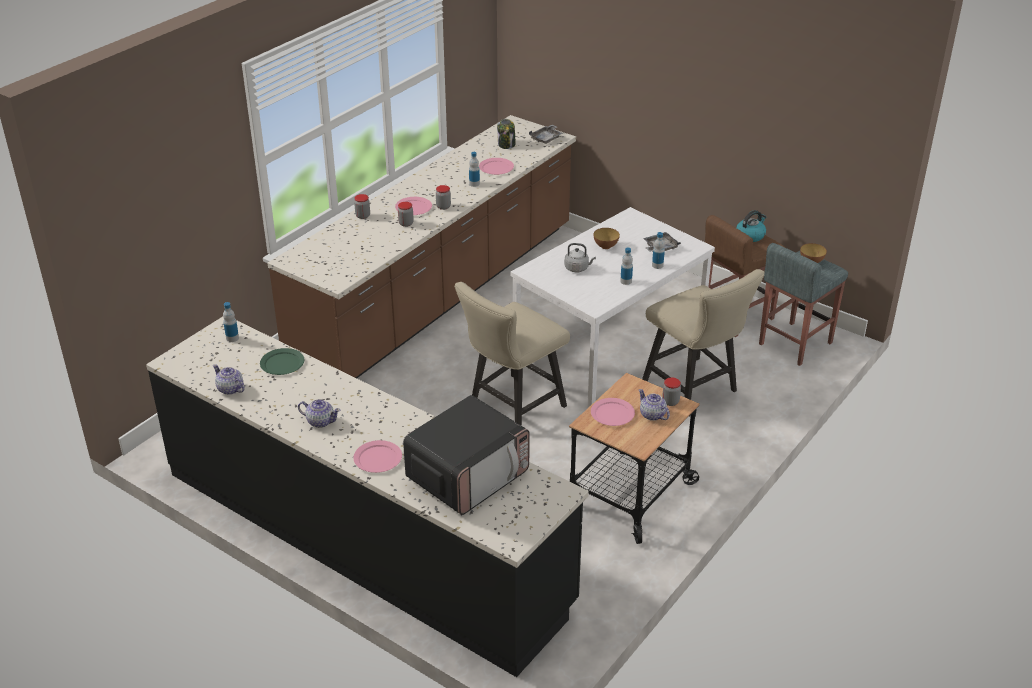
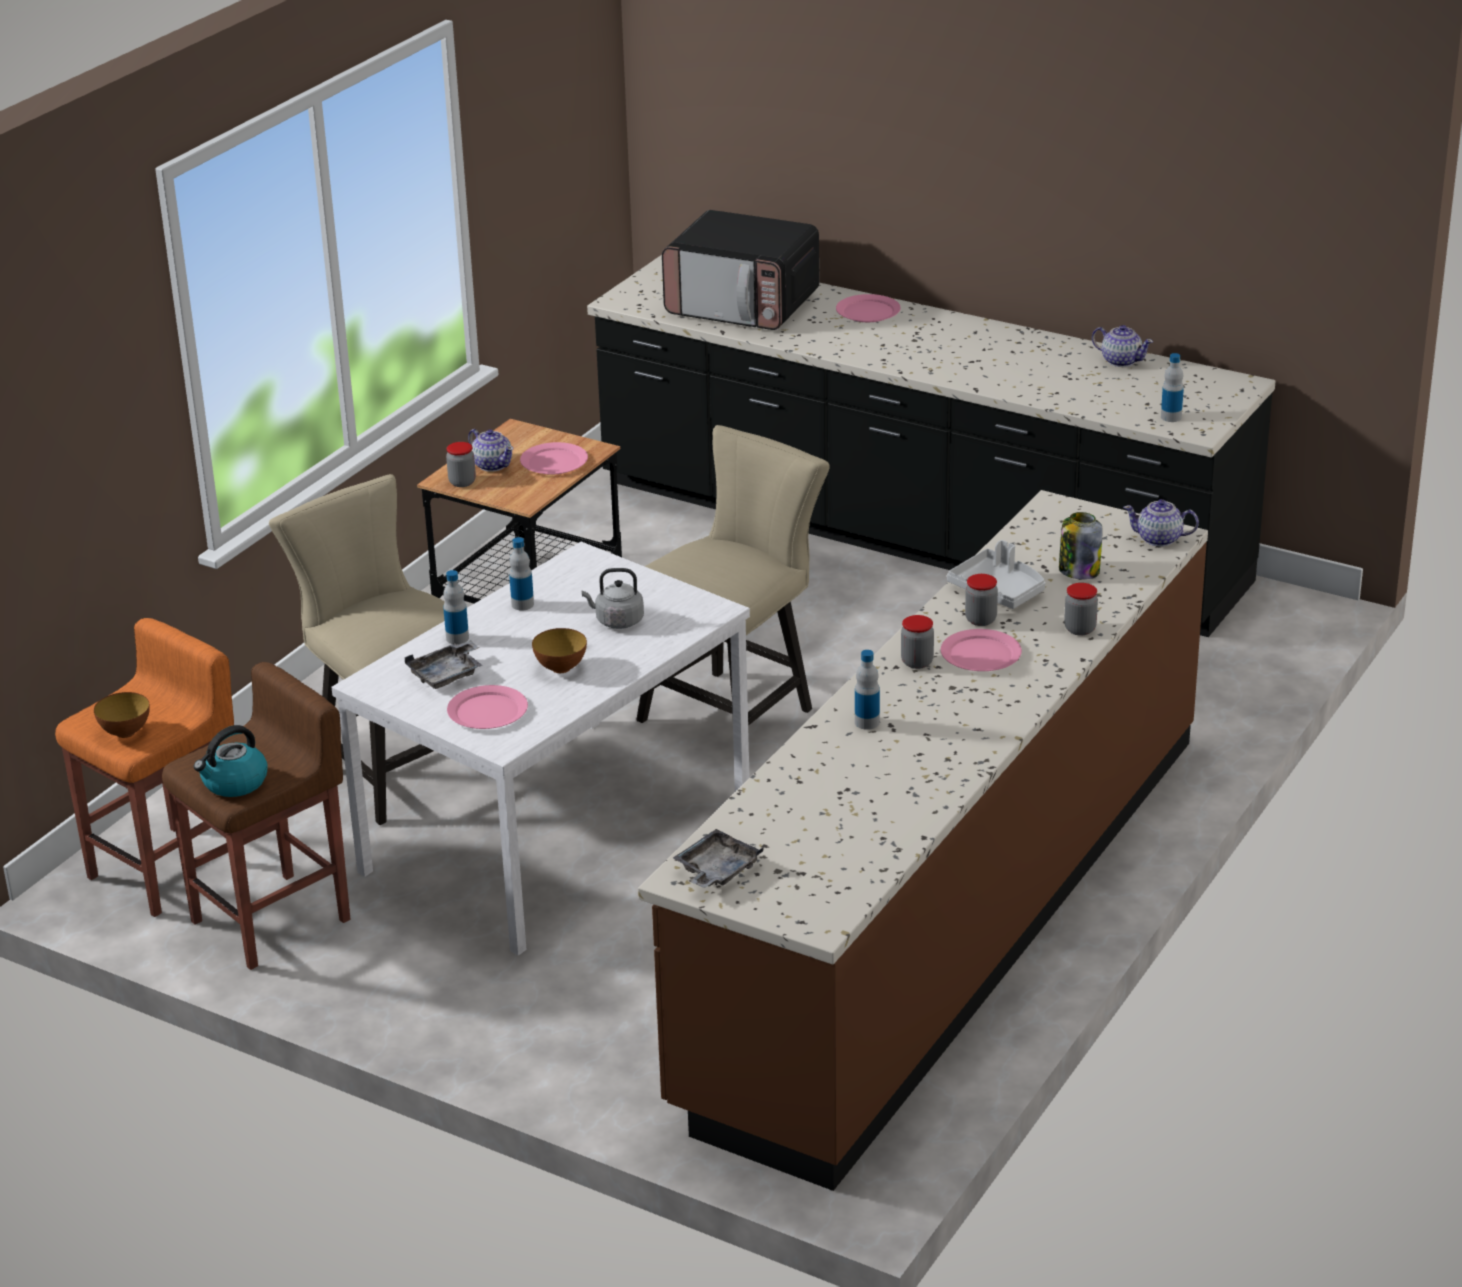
camera: 175 degrees right, 5 degrees down
green plate [260,348,304,375] -> none
teapot [298,399,340,428] -> teapot moved to [1123,499,1199,547]
microwave [403,395,530,515] -> microwave turned 105 degrees counterclockwise [662,210,819,330]
pink plate [479,158,514,175] -> pink plate moved to [447,685,528,729]
jar [497,119,516,149] -> jar moved to [1059,512,1103,580]
grey stool [759,243,848,366] -> orange stool [55,618,234,917]
none -> grey tray [947,540,1046,609]

